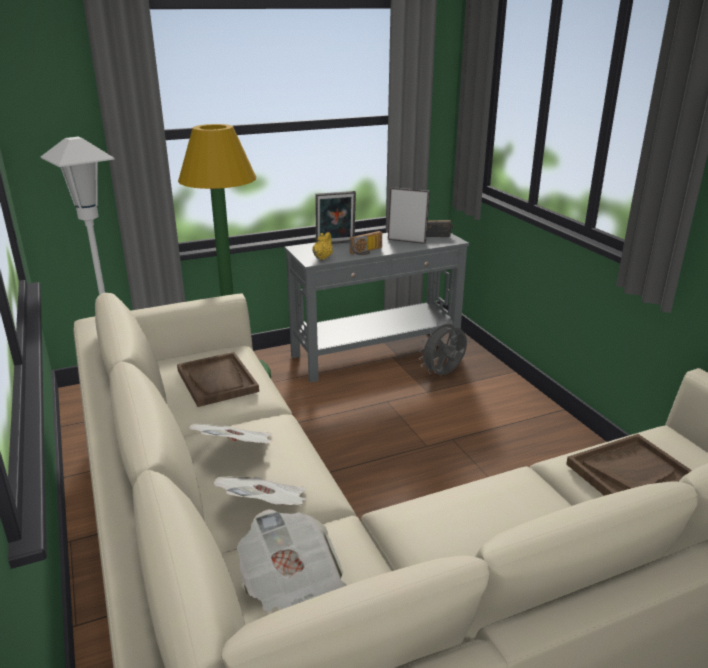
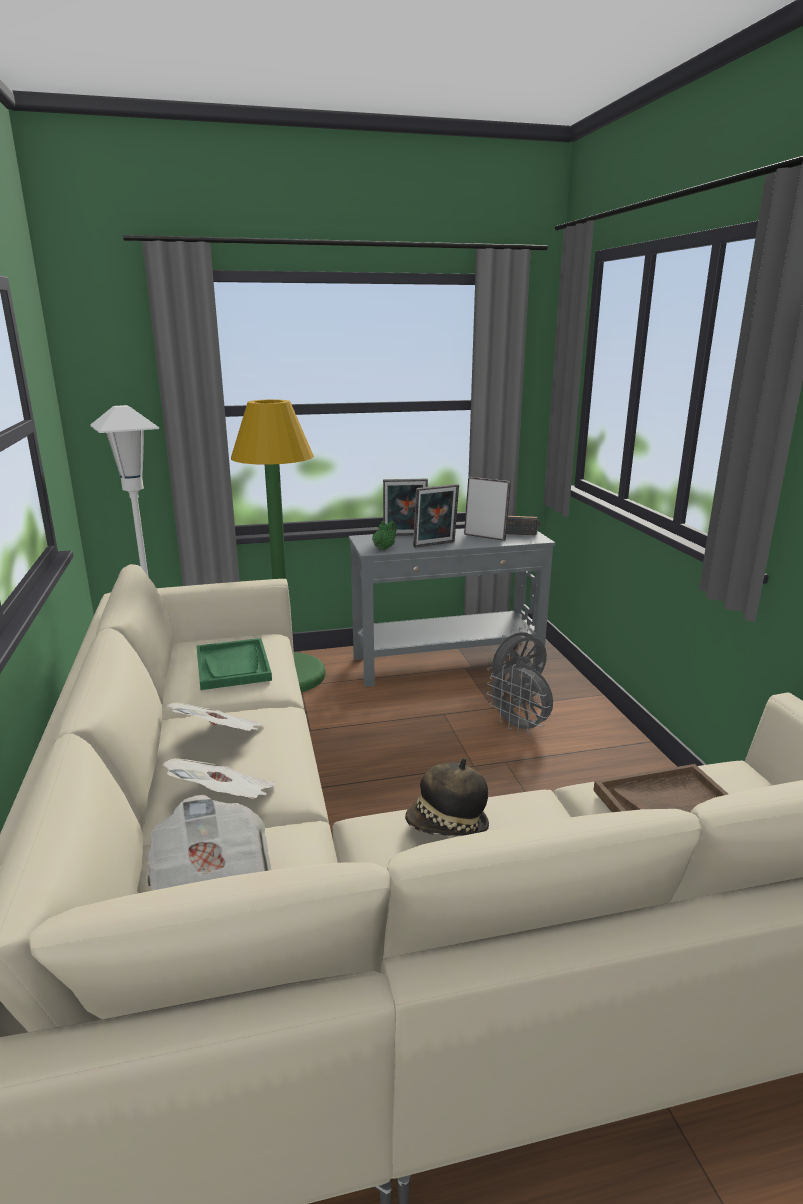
camera: 10 degrees right, 5 degrees down
brown tray [177,352,259,407] -> green tray [196,638,272,690]
yellow teapot [313,232,333,260] -> green teapot [372,521,396,550]
radio [349,231,382,255] -> picture frame [413,484,459,548]
none -> hat [405,758,489,836]
none -> grey fan [487,664,553,734]

